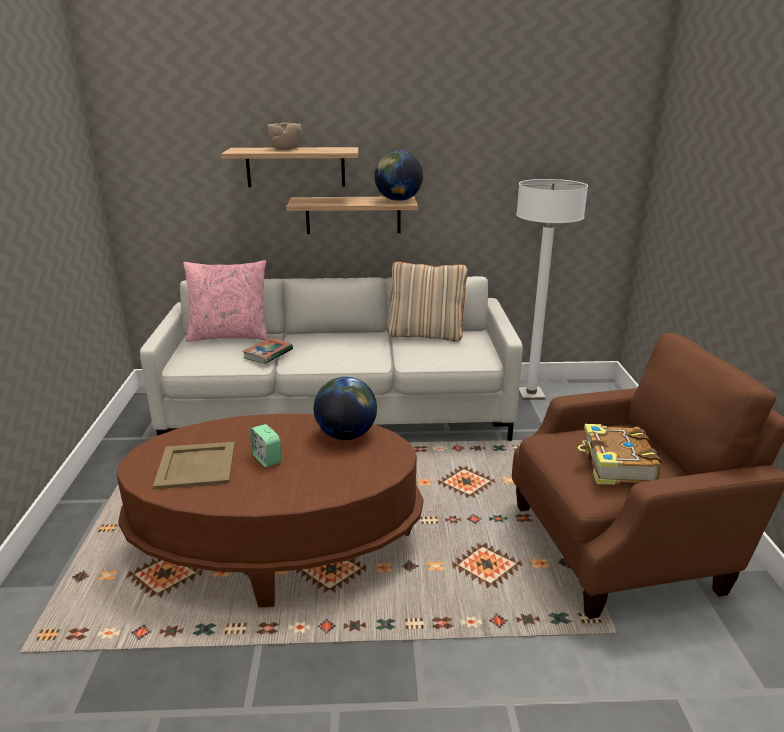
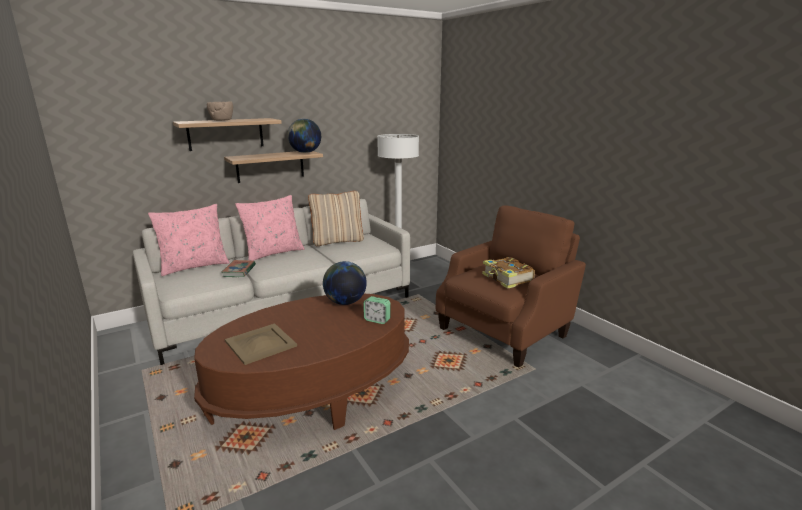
camera: 30 degrees left, 5 degrees down
alarm clock [250,424,281,467] -> alarm clock moved to [364,296,391,324]
none -> pink pillow [235,195,305,261]

